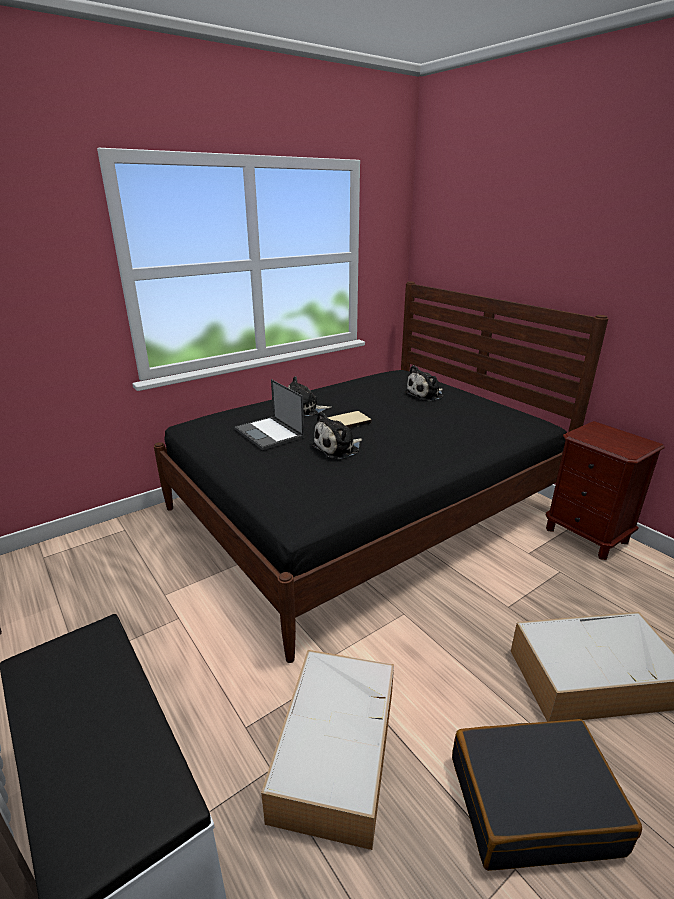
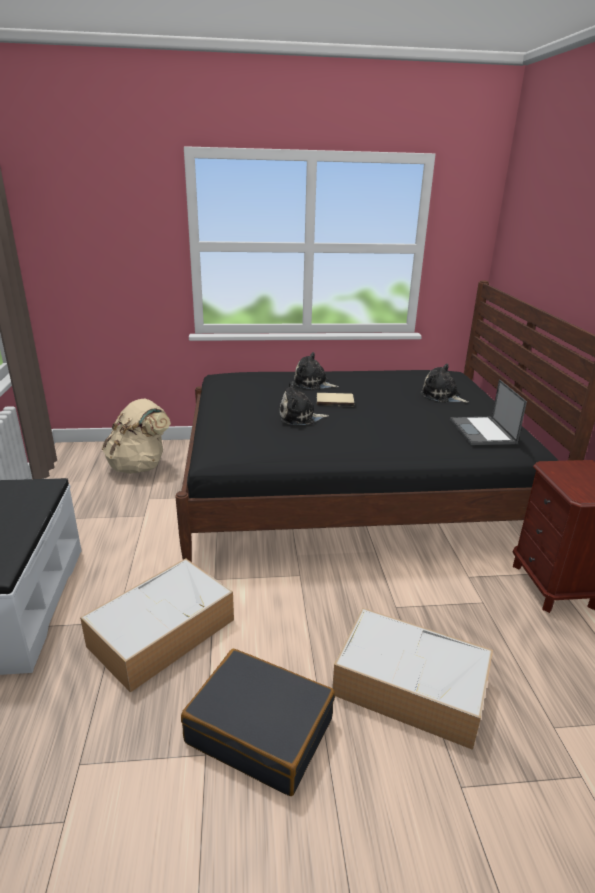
camera: 30 degrees right, 0 degrees up
laptop [234,379,304,450] -> laptop moved to [450,380,527,445]
plush toy [404,365,443,401] -> plush toy turned 45 degrees clockwise [421,364,469,403]
none -> beige backpack [102,398,171,474]

